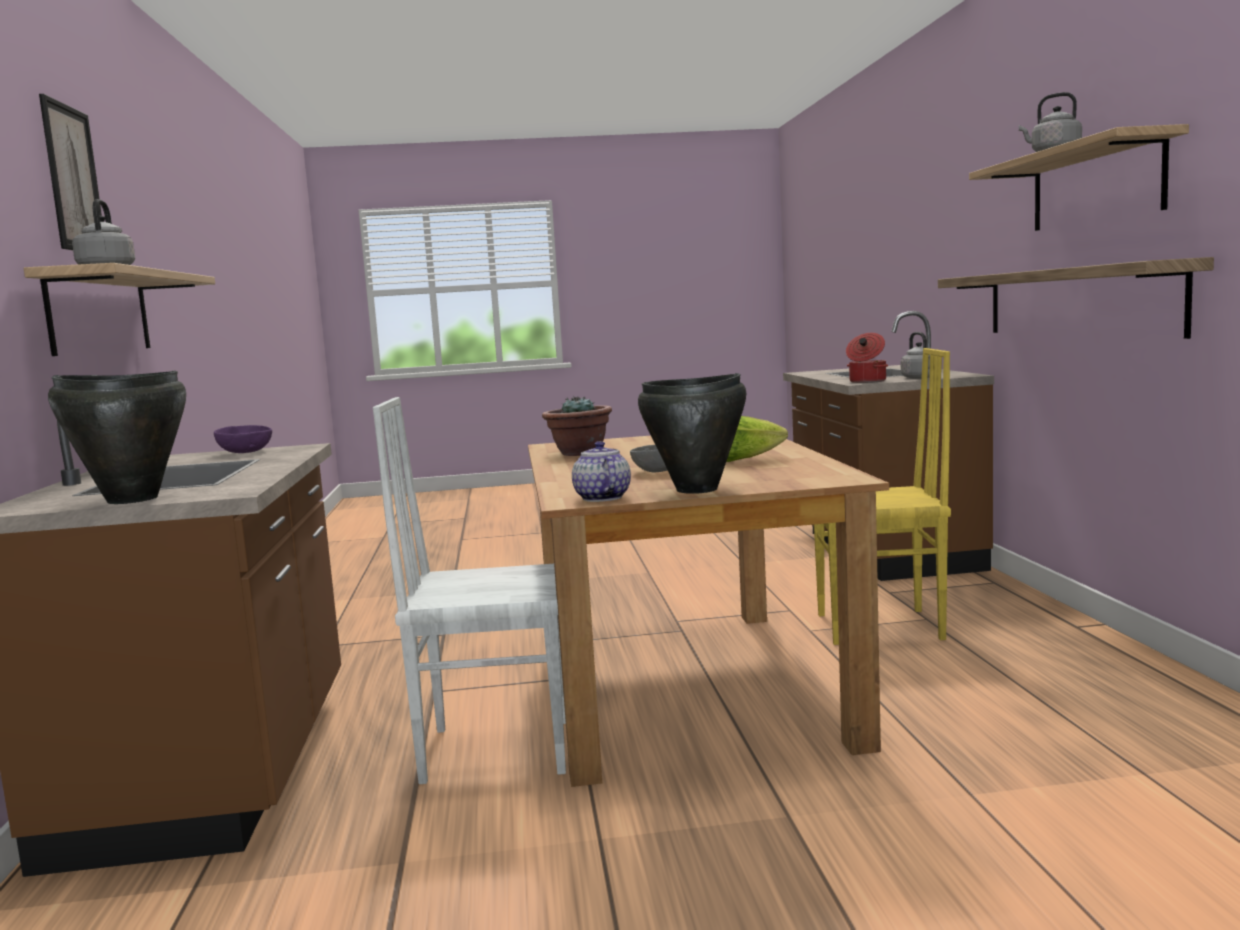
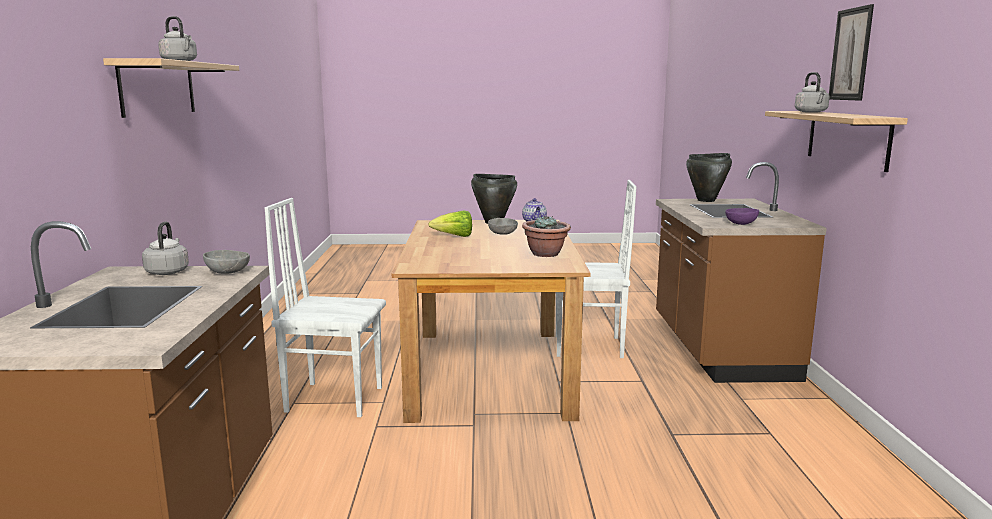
camera: 175 degrees left, 5 degrees up
yellow chair [814,348,951,645] -> white chair [264,198,386,417]
cooking pot [846,333,888,383] -> grey bowl [203,250,250,274]
shelf [938,257,1214,339] -> none

